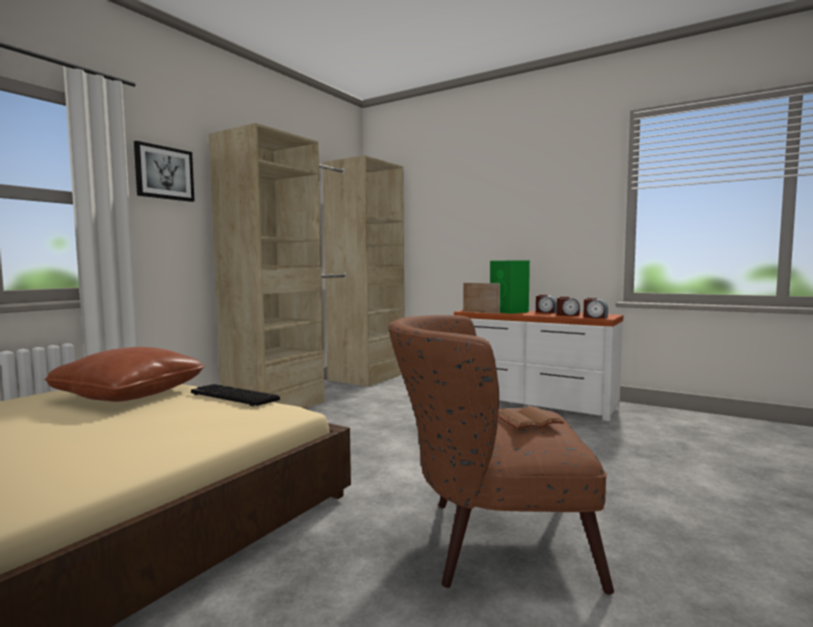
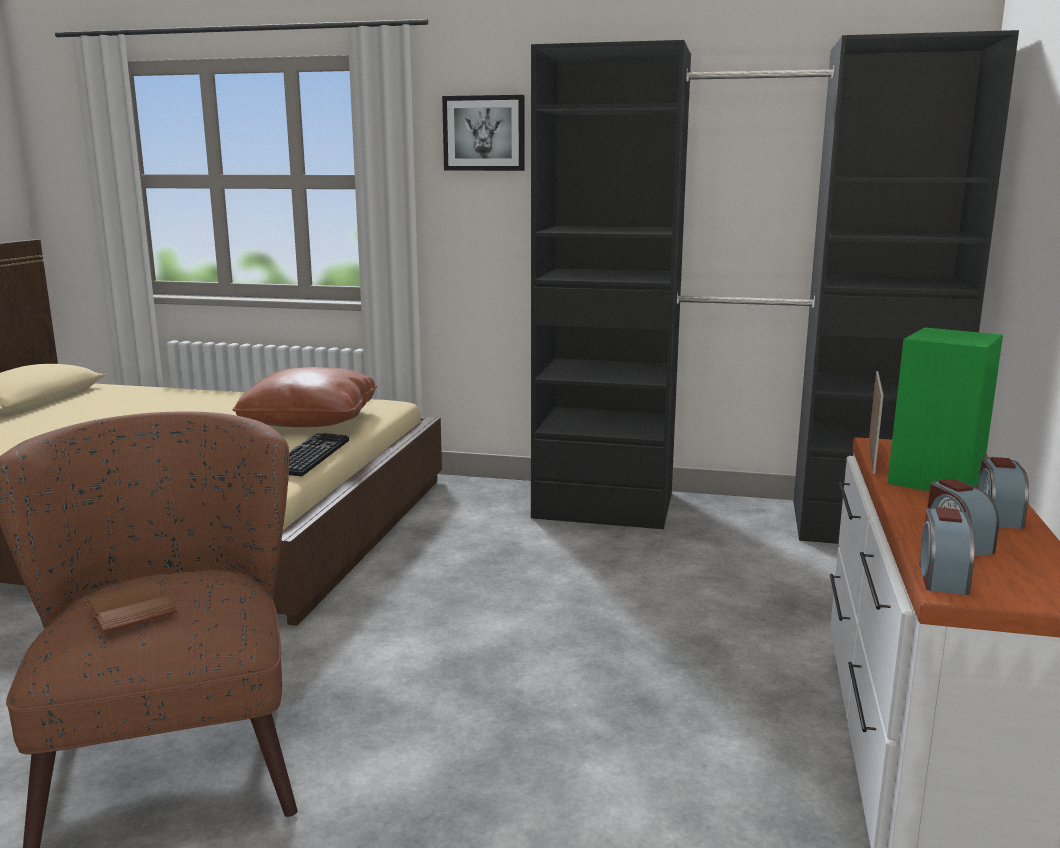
camera: 70 degrees right, 10 degrees up
beige wardrobe [209,123,404,409] -> black wardrobe [531,30,1019,544]

